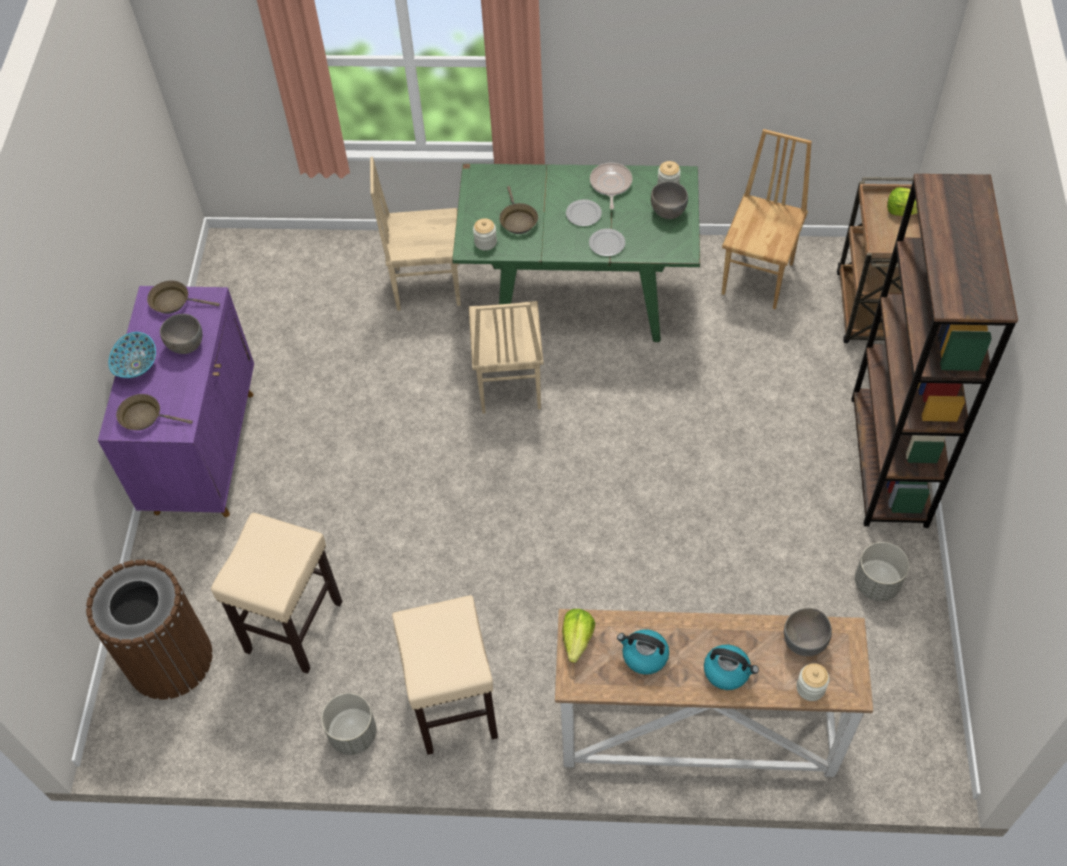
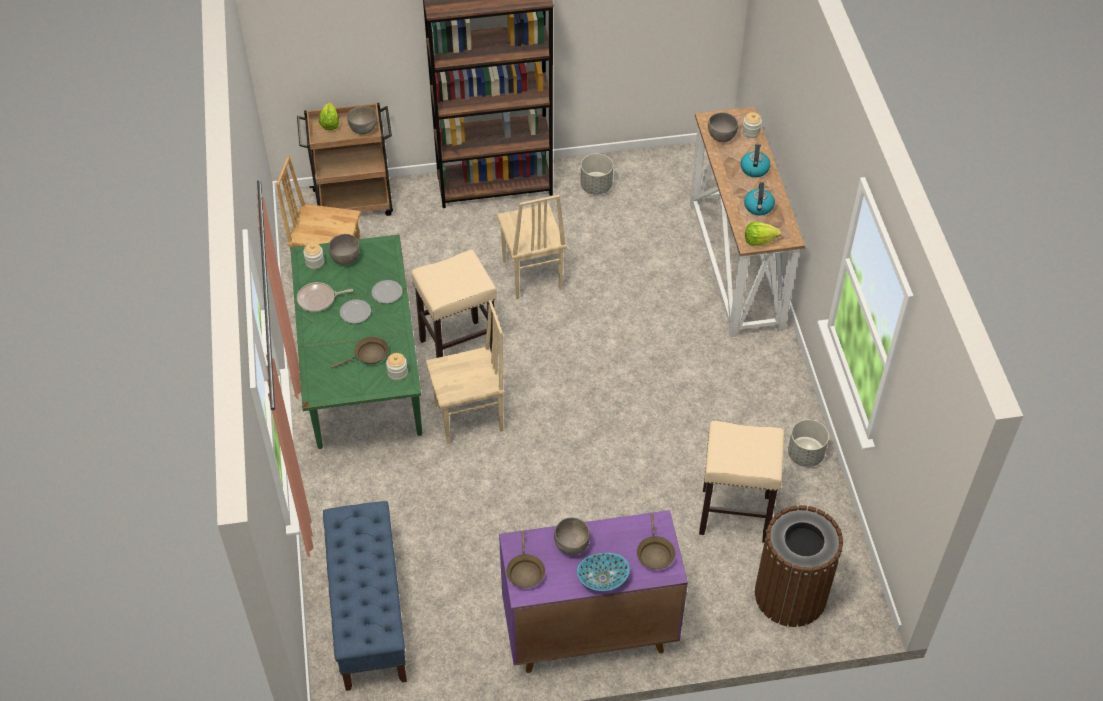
camera: 105 degrees left, 5 degrees down
beige chair [370,157,461,311] -> beige chair moved to [496,195,566,299]
beige stool [392,595,498,755] -> beige stool moved to [411,250,497,358]
none -> blue bench [323,501,407,691]
none -> grey bowl [347,106,377,135]

